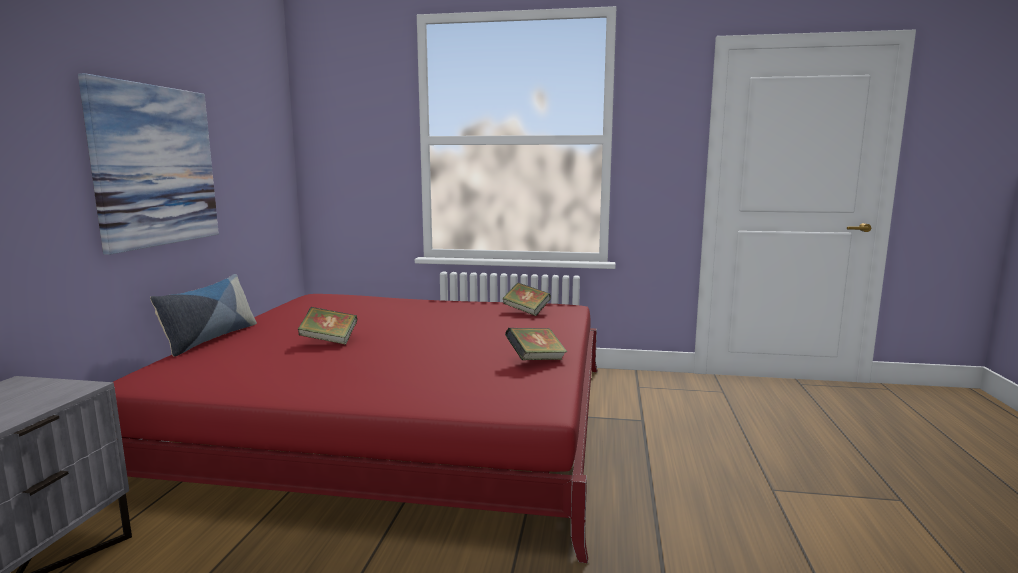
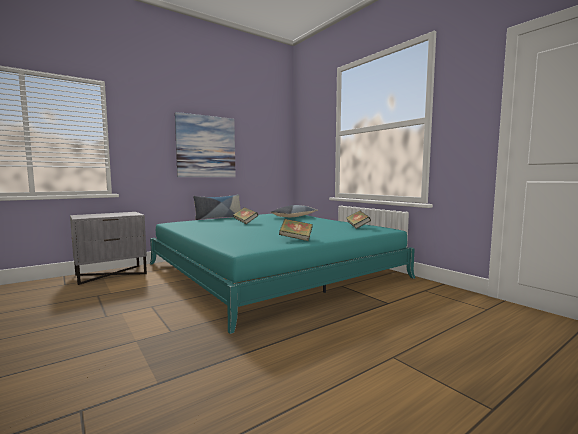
camera: 45 degrees right, 5 degrees down
red bed [113,294,598,563] -> turquoise bed [150,214,415,334]
none -> pillow [270,205,318,217]

